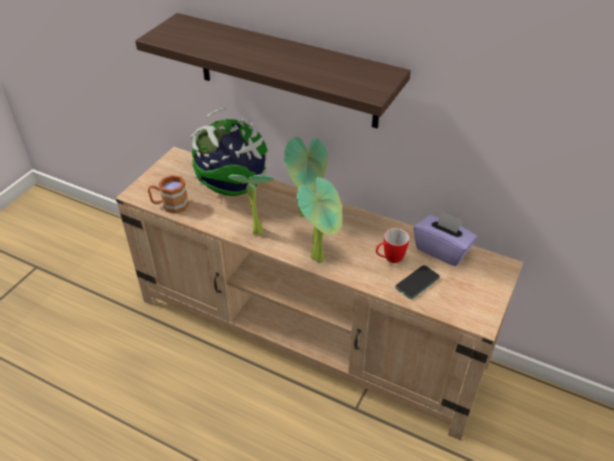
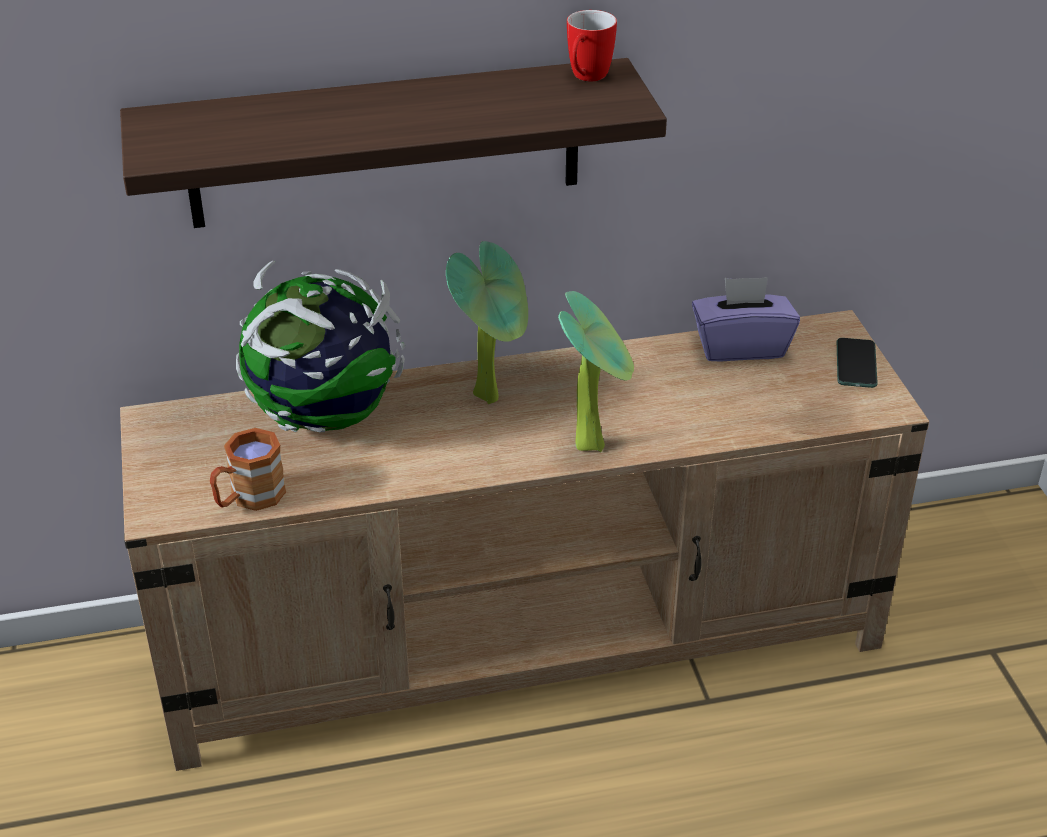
camera: 40 degrees left, 5 degrees down
potted plant [228,175,274,235] -> none
mug [376,228,409,263] -> mug moved to [567,10,617,81]
phone [395,265,440,299] -> phone moved to [837,338,877,388]

